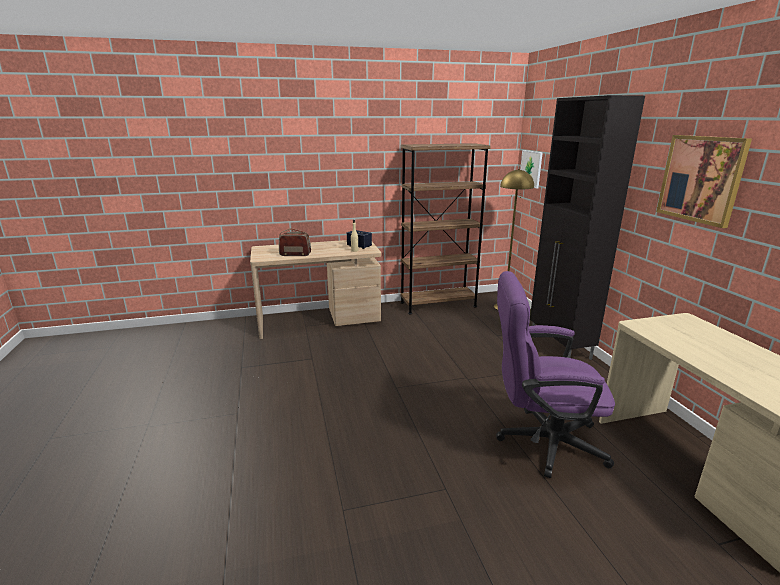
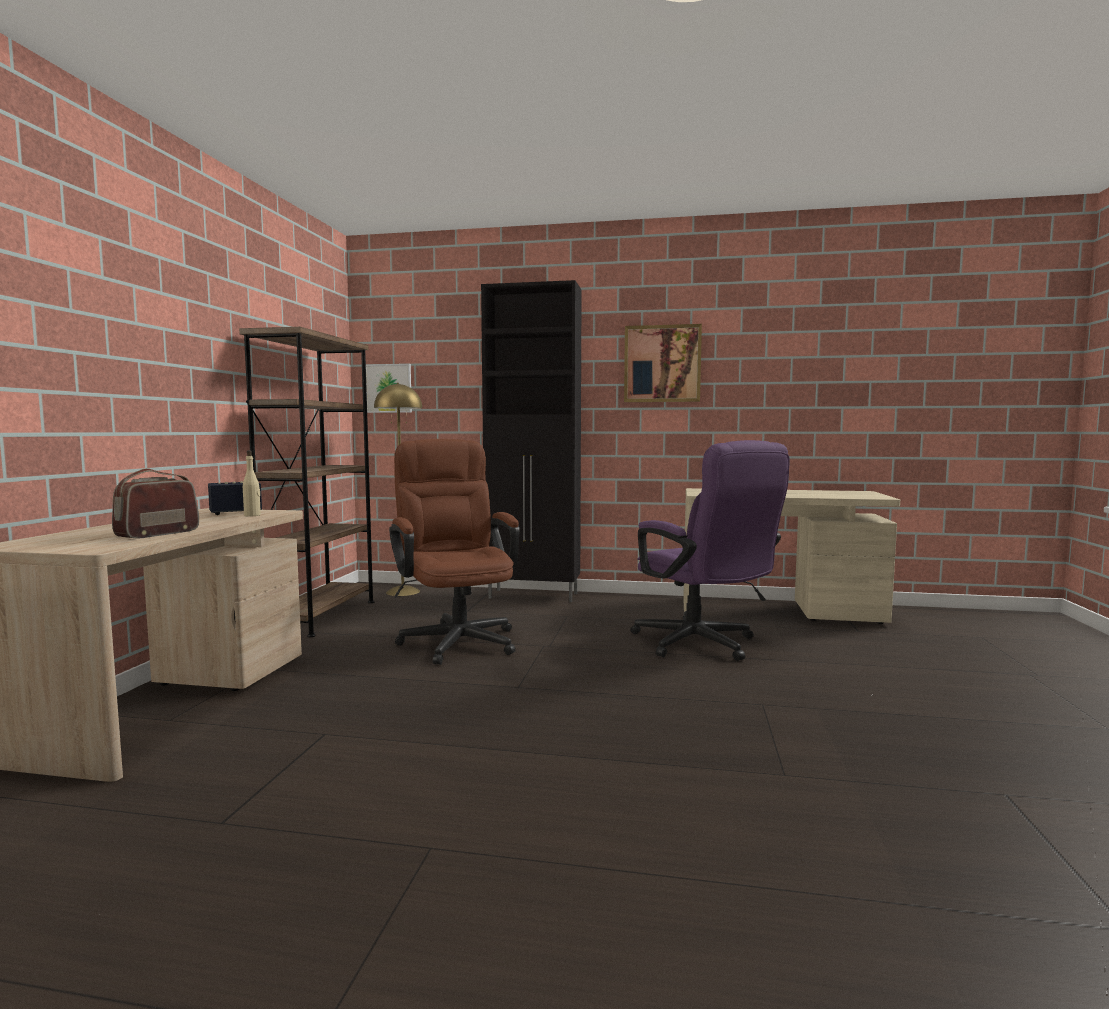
camera: 65 degrees left, 15 degrees down
purple office chair [496,271,615,478] -> purple office chair turned 60 degrees counterclockwise [630,440,790,661]
none -> brown office chair [389,439,520,665]

